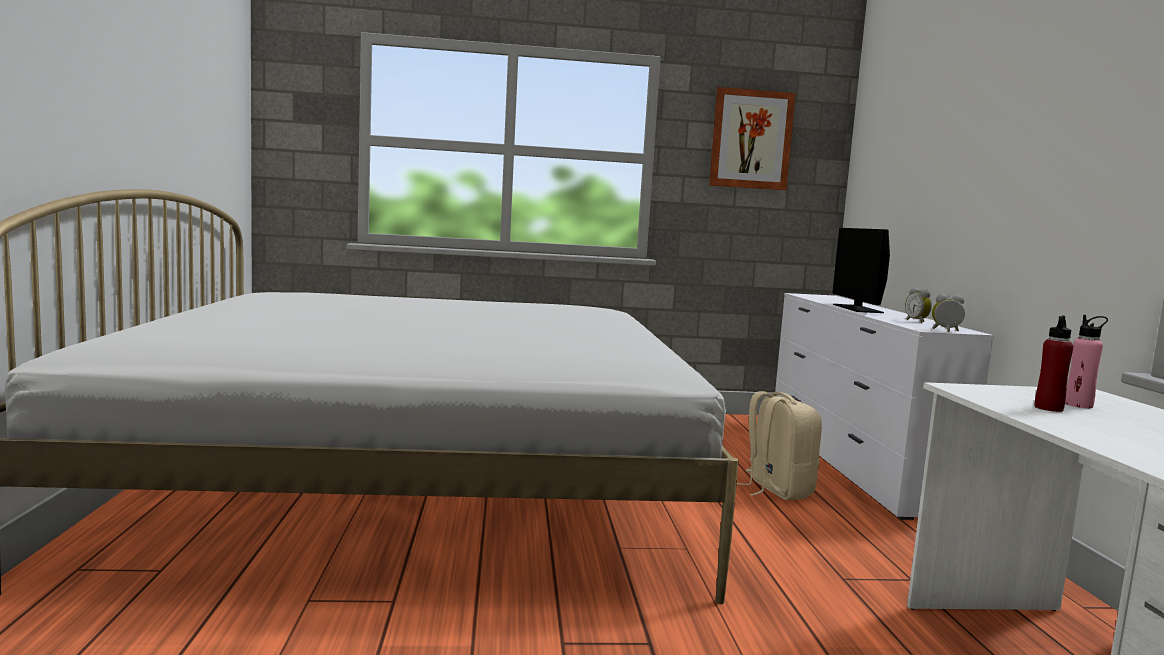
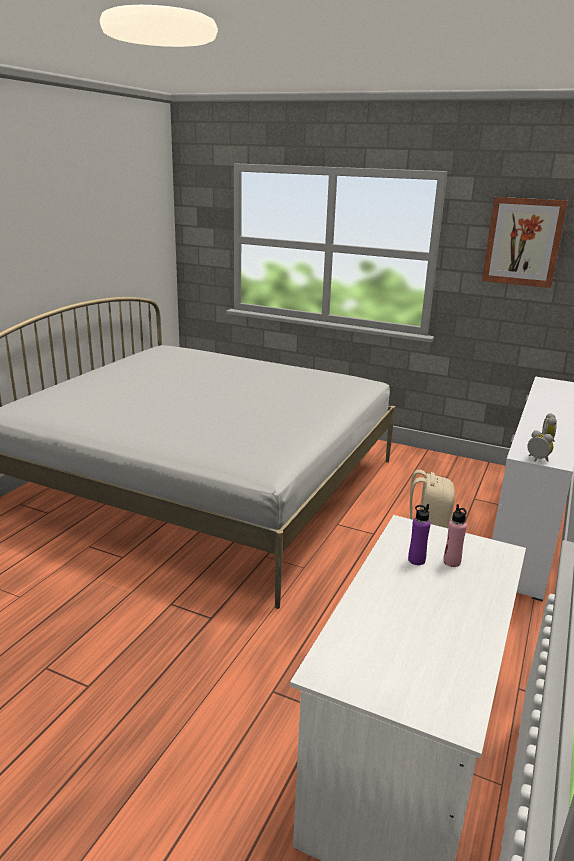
camera: 30 degrees right, 15 degrees up
monitor [832,228,890,313] -> none
red bottle [1035,316,1073,412] -> purple bottle [408,504,431,565]

